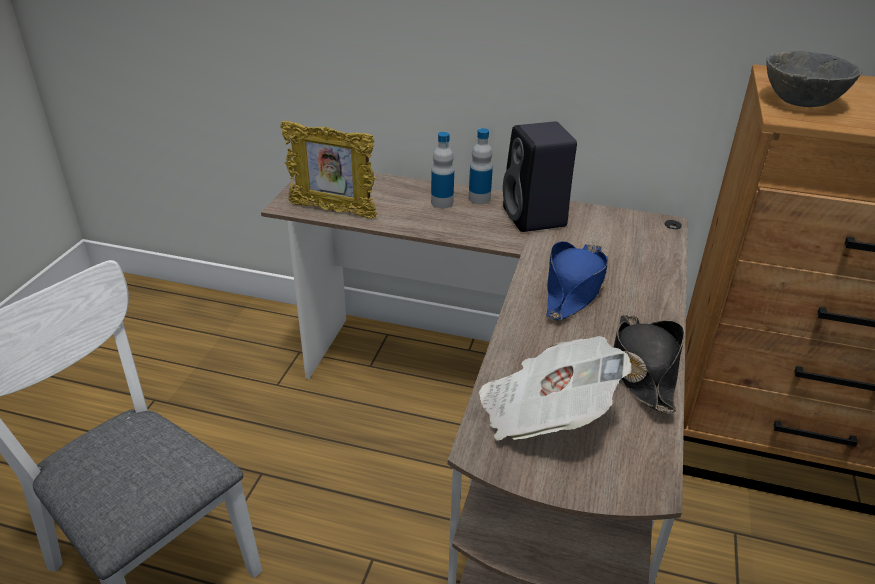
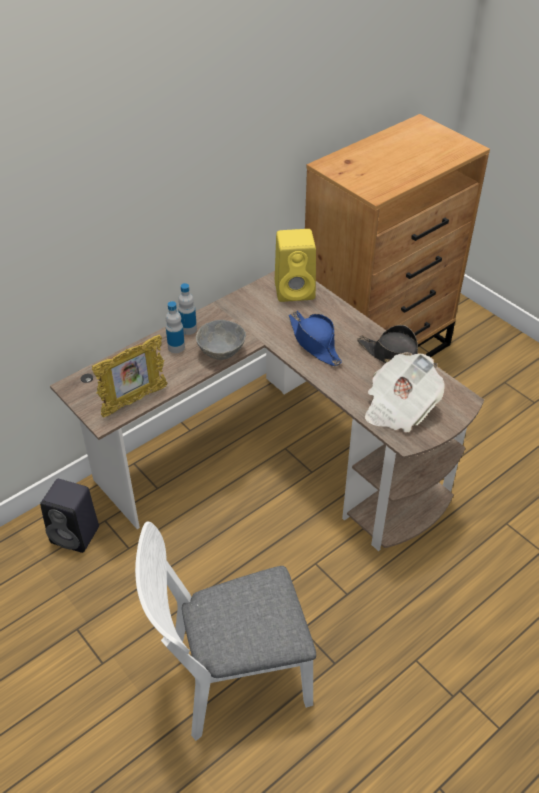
camera: 55 degrees left, 10 degrees up
black speaker [503,122,577,232] -> black speaker moved to [40,479,99,553]
grey bowl [766,51,862,107] -> grey bowl moved to [196,320,246,360]
none -> yellow speaker [275,229,316,302]

